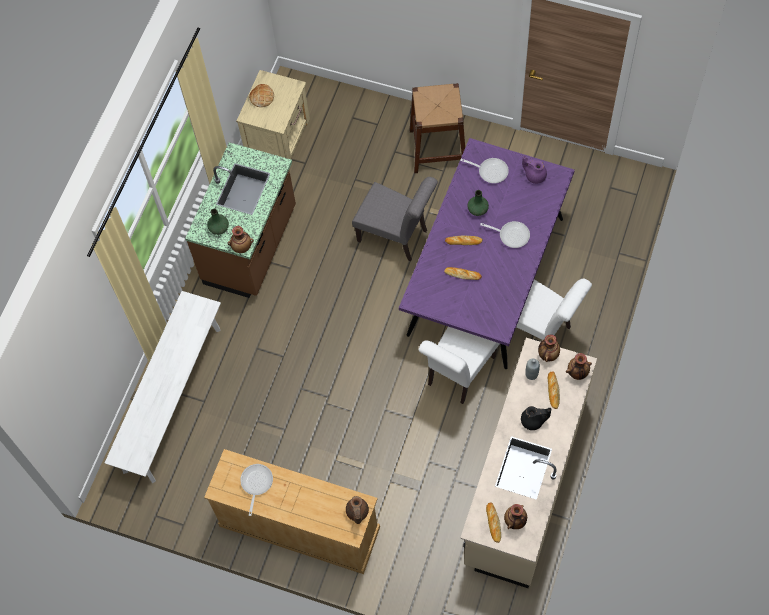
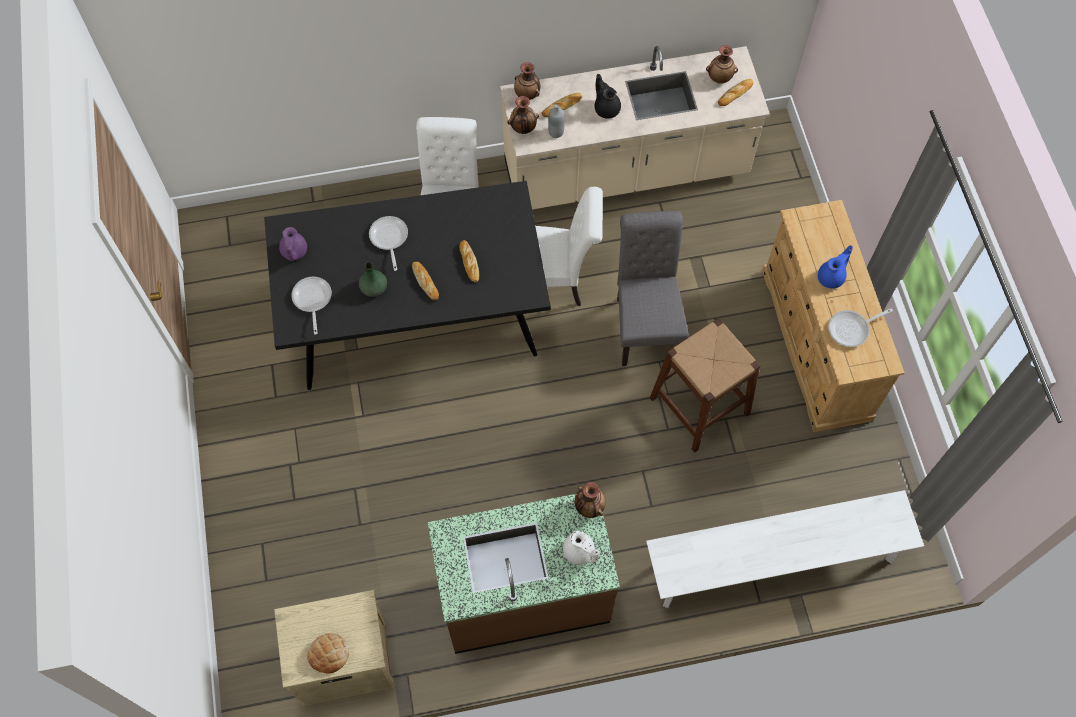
camera: 125 degrees left, 0 degrees up
green vase [207,208,229,235] -> white teapot [563,531,600,564]
brown teapot [346,496,369,524] -> none
grey chair [352,177,438,262] -> grey chair moved to [617,211,689,366]
purple dining table [399,138,575,369] -> black dining table [264,181,551,390]
brown stool [410,83,465,173] -> brown stool moved to [650,318,760,453]
none -> blue teapot [818,245,853,289]

